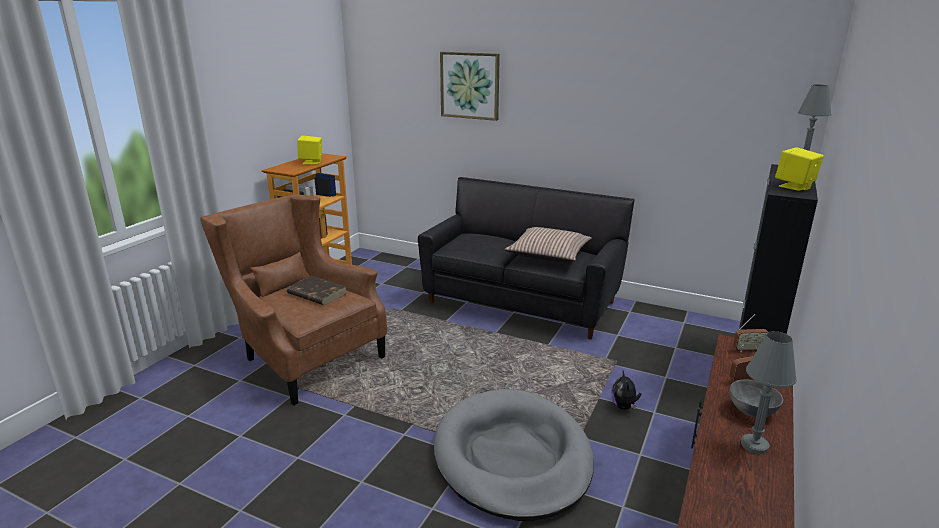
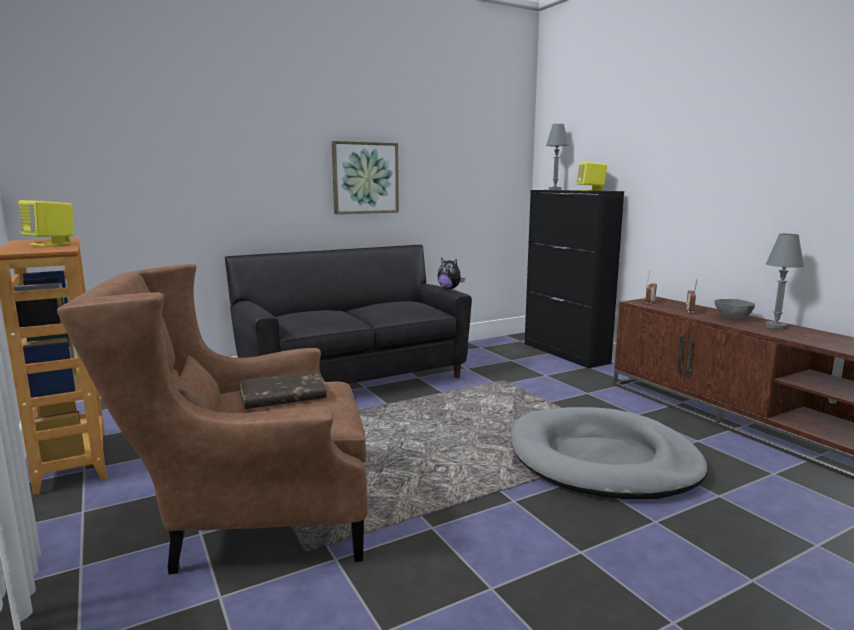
camera: 55 degrees left, 10 degrees down
picture [440,52,500,121] -> picture moved to [332,141,399,214]
pillow [505,227,592,262] -> none
plush toy [611,371,641,410] -> plush toy moved to [437,258,465,289]

